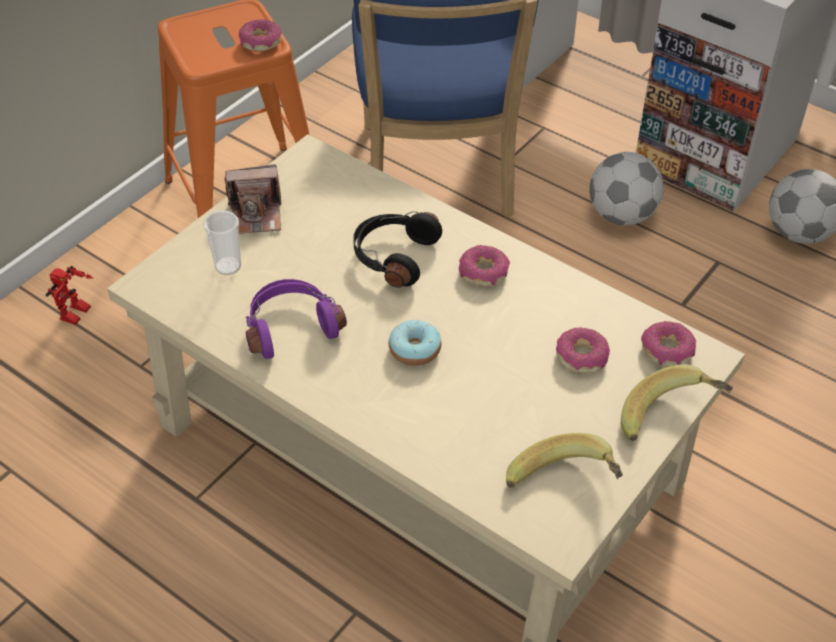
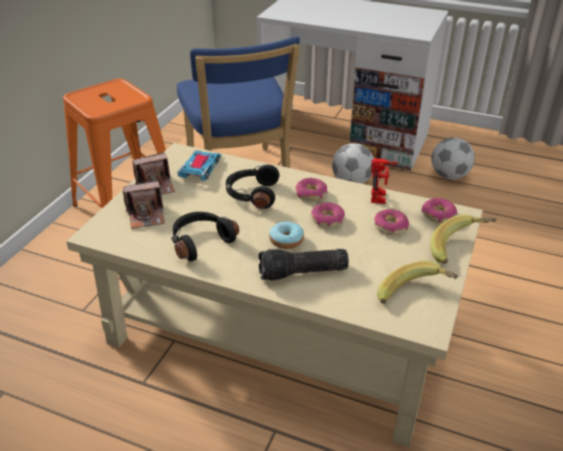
camera: 15 degrees left, 10 degrees down
toy robot [46,266,93,325] -> toy robot moved to [371,158,399,204]
cup [203,210,241,275] -> camera [123,180,165,229]
donut [239,19,282,52] -> donut moved to [311,202,345,228]
purple headphones [246,279,347,359] -> black headphones [171,212,239,261]
none -> toy car [177,150,222,181]
none -> flashlight [258,249,349,281]

